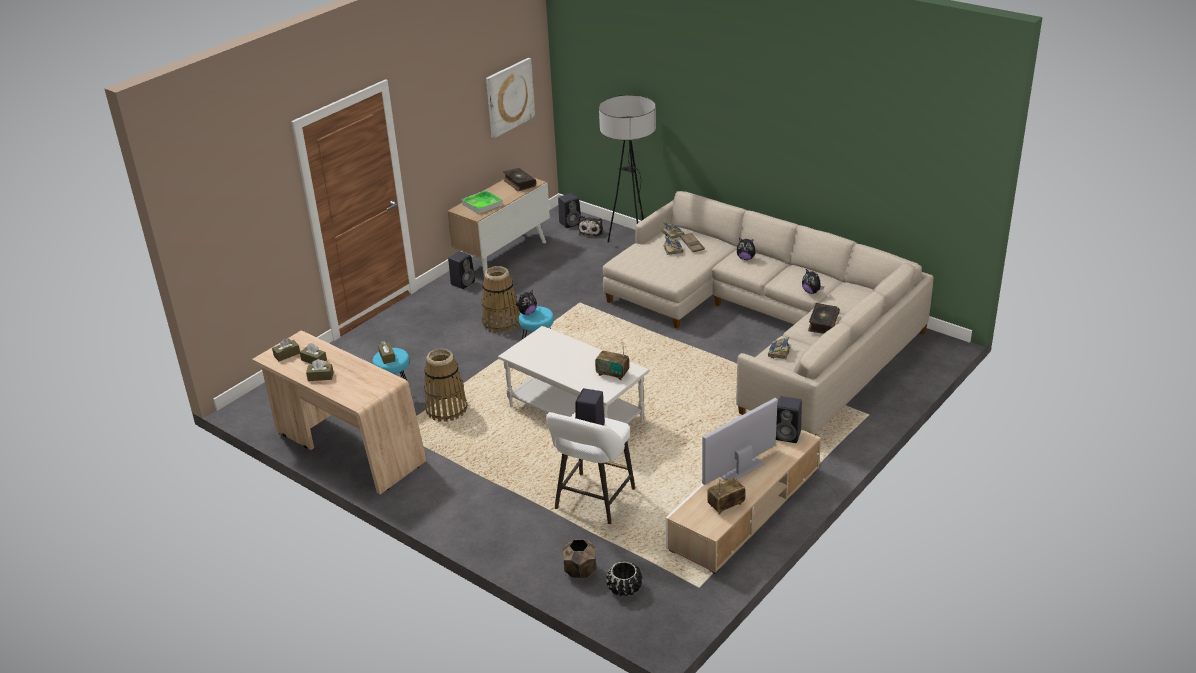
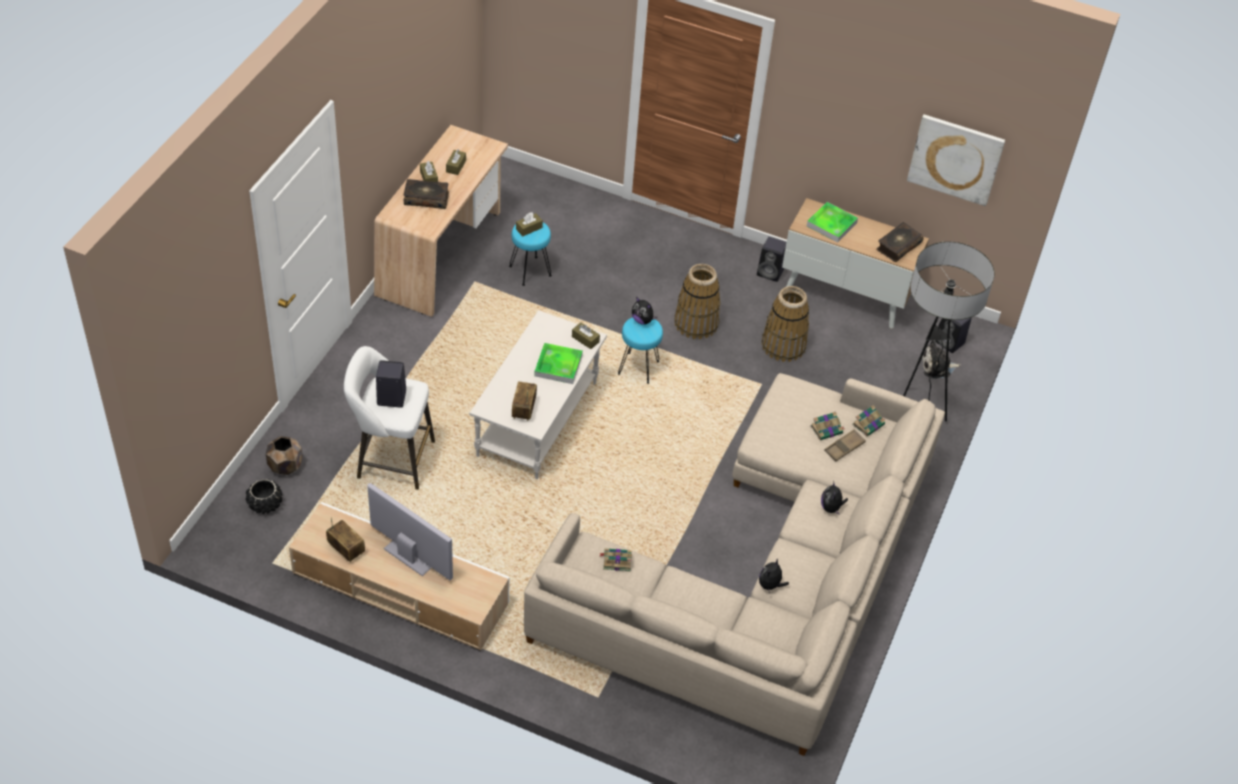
camera: 70 degrees right, 15 degrees up
brown tissue box [272,338,300,361] -> brown tissue box moved to [572,322,600,349]
basket [424,349,467,422] -> basket moved to [762,286,809,362]
black speaker [776,396,802,443] -> none
book [808,303,840,334] -> book moved to [403,179,449,209]
none -> tray [534,343,583,384]

